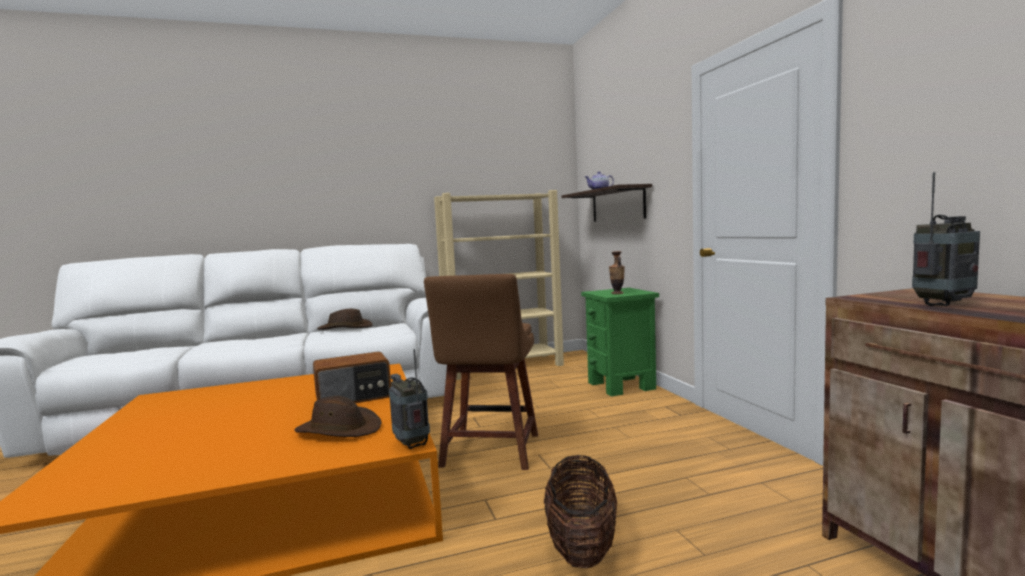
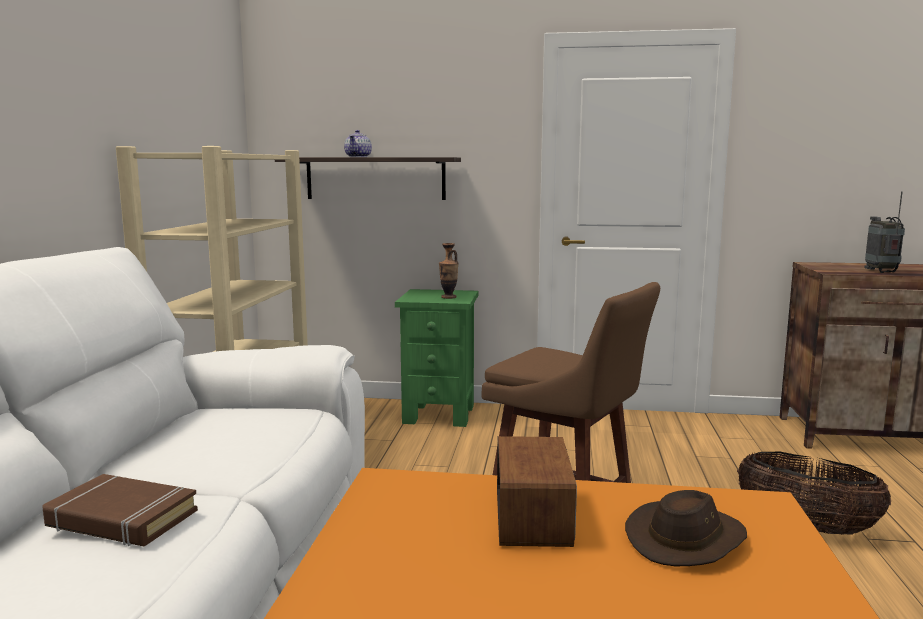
camera: 65 degrees left, 5 degrees up
brown hat [317,309,372,330] -> none
radio [389,349,430,449] -> none
none -> brown book [42,474,198,546]

